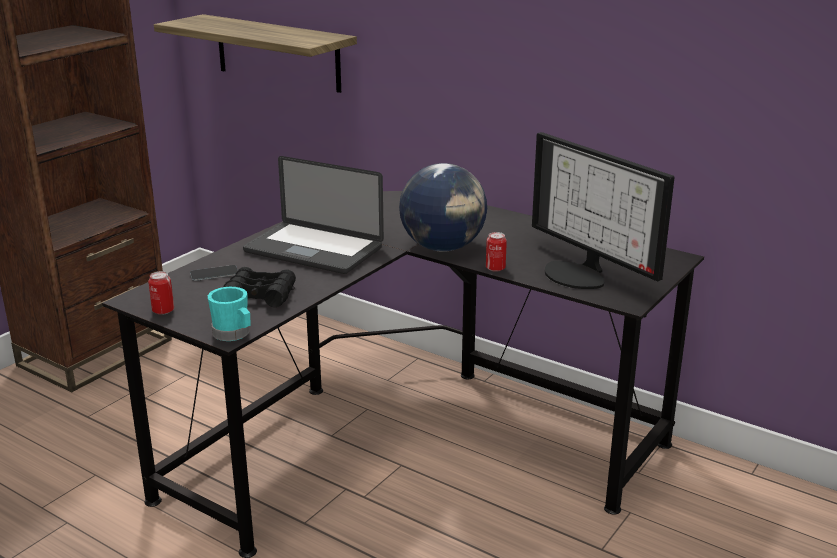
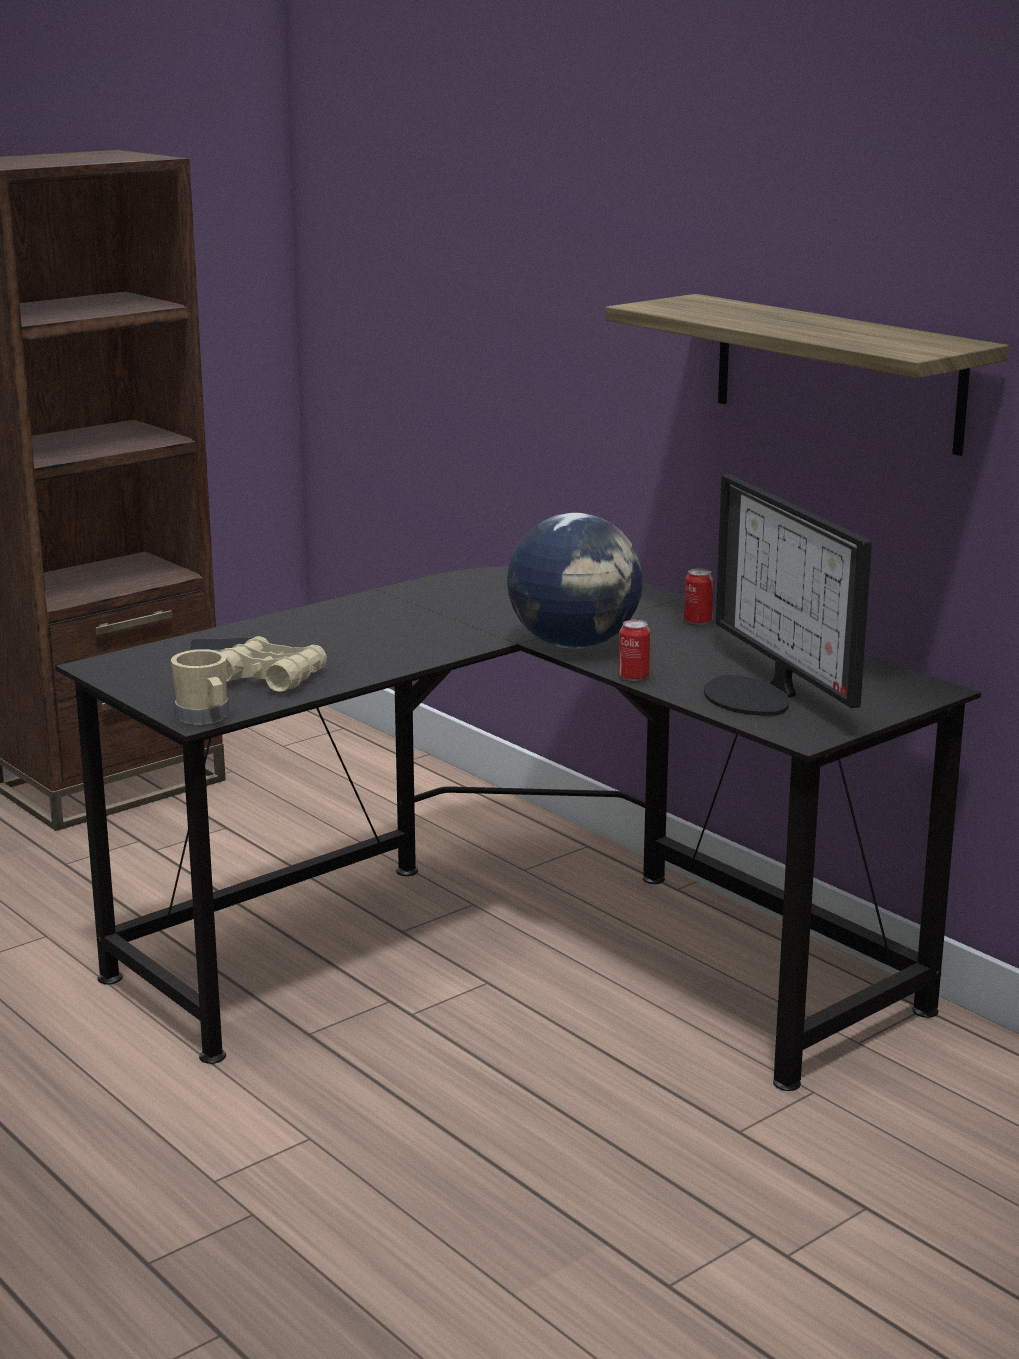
camera: 15 degrees right, 5 degrees down
can [148,271,174,315] -> can moved to [684,568,714,625]
shelf [154,14,357,93] -> shelf moved to [605,294,1009,456]
turquoise mug [208,287,251,341] -> beige mug [171,649,229,724]
black binoculars [224,267,296,307] -> beige binoculars [220,636,327,692]
laptop [243,156,384,274] -> none

